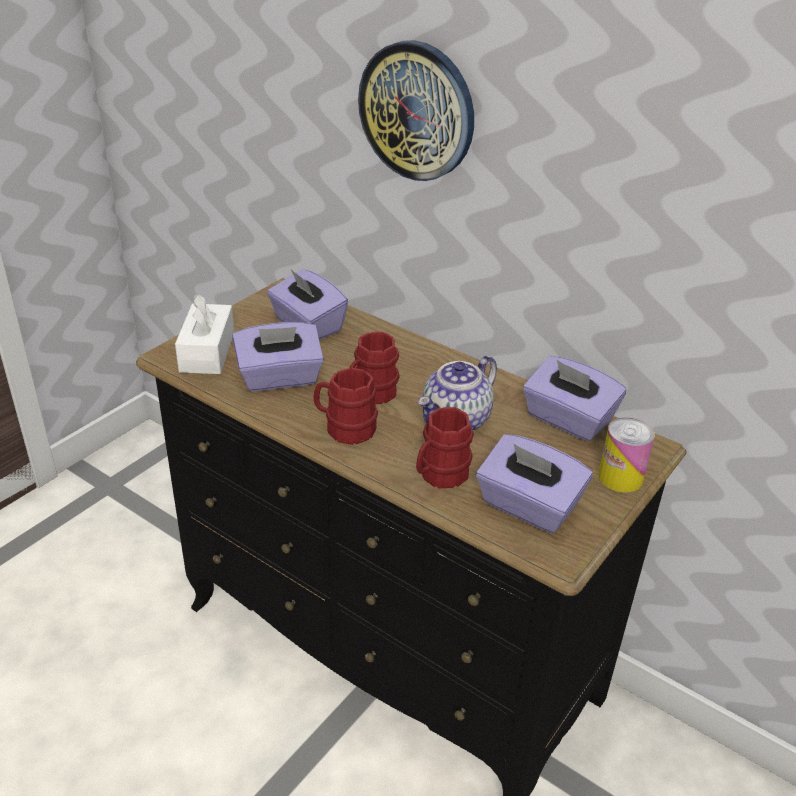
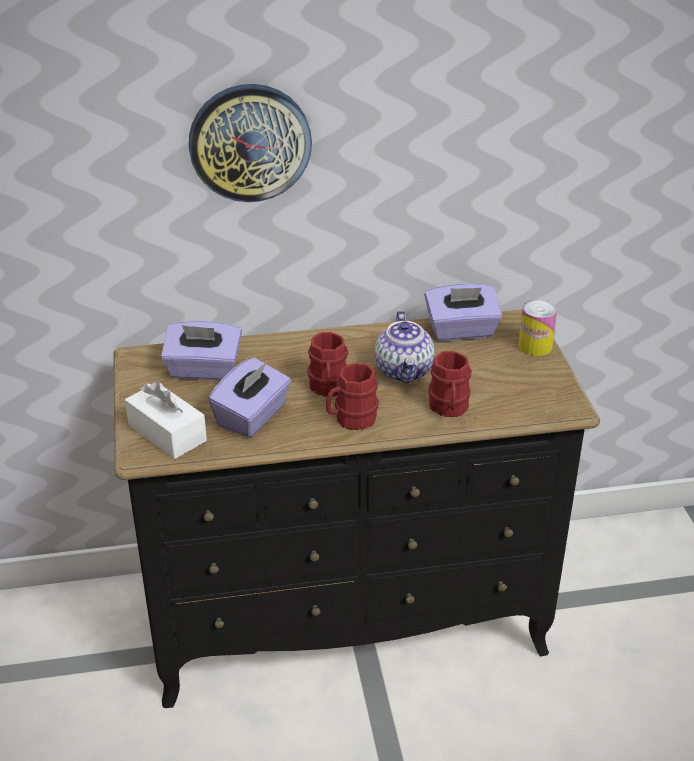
camera: 45 degrees left, 0 degrees up
purple tissue box [476,434,593,533] -> none

